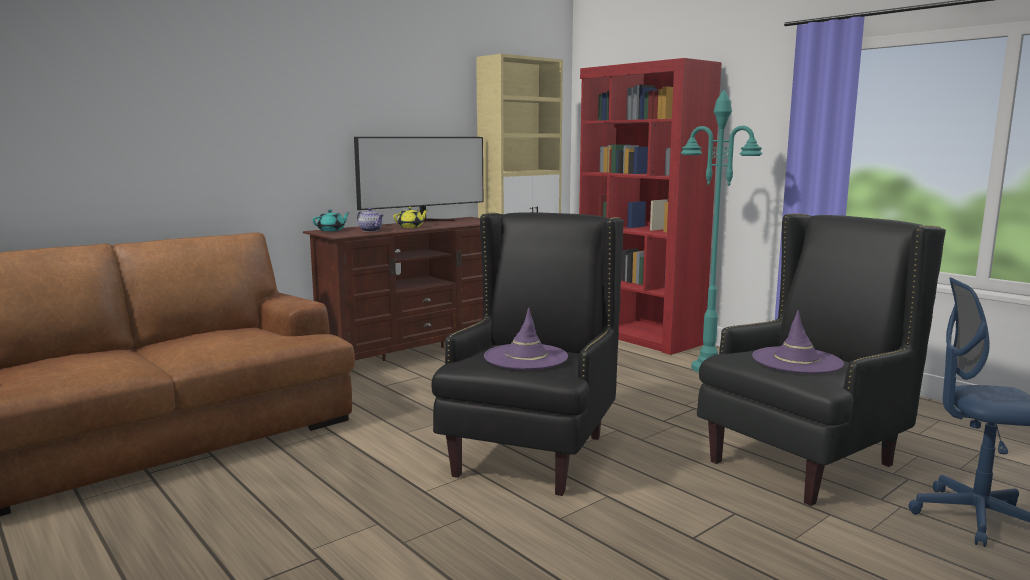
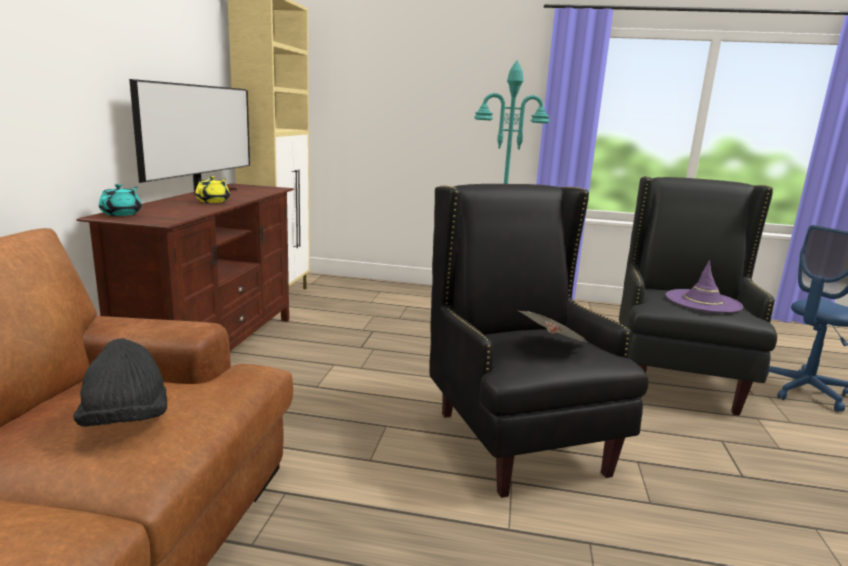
camera: 40 degrees left, 5 degrees up
teapot [357,208,383,232] -> none
purple hat [484,308,568,370] -> newspaper [518,311,587,342]
red bookcase [579,58,722,355] -> none
none -> black hat [73,338,167,427]

